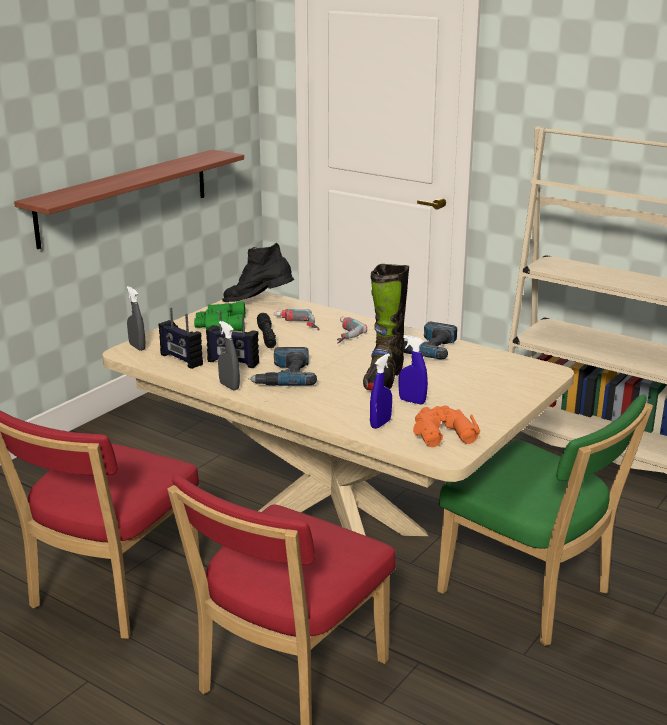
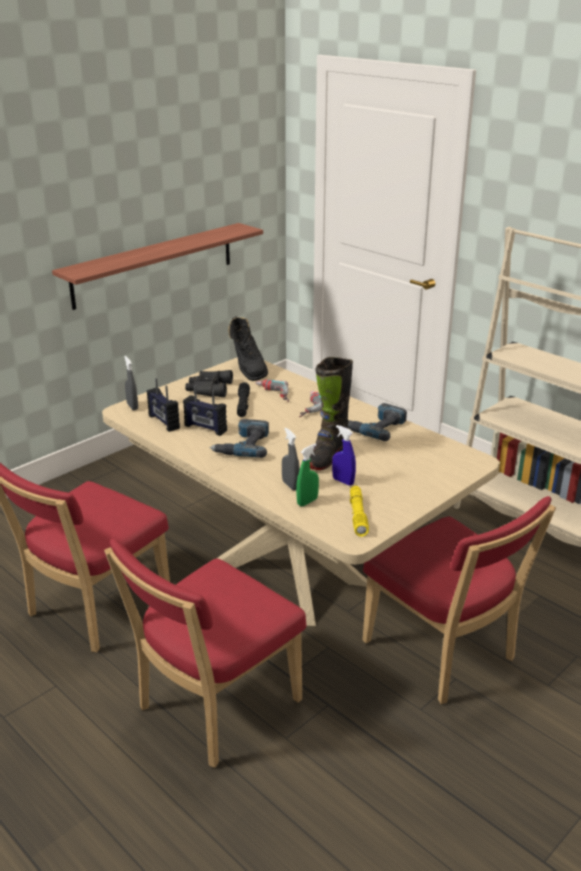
camera: 10 degrees right, 5 degrees up
green binoculars [194,301,245,331] -> black binoculars [185,370,233,397]
grey spray bottle [218,321,240,391] -> grey spray bottle moved to [282,428,300,491]
black boot [222,243,294,302] -> black boot turned 120 degrees counterclockwise [228,316,268,381]
blue spray bottle [370,353,392,429] -> green spray bottle [296,443,319,506]
orange binoculars [413,405,480,447] -> yellow flashlight [350,486,369,537]
green chair [437,394,653,646] -> red chair [362,496,556,704]

